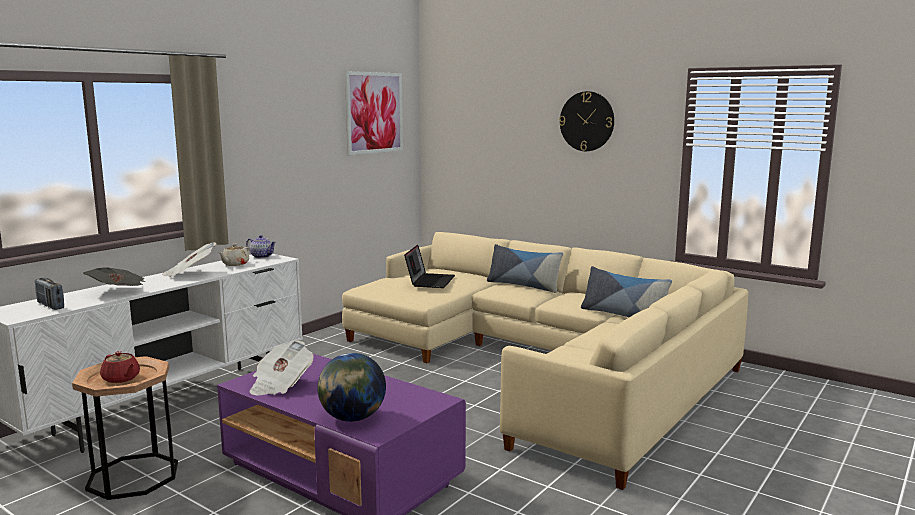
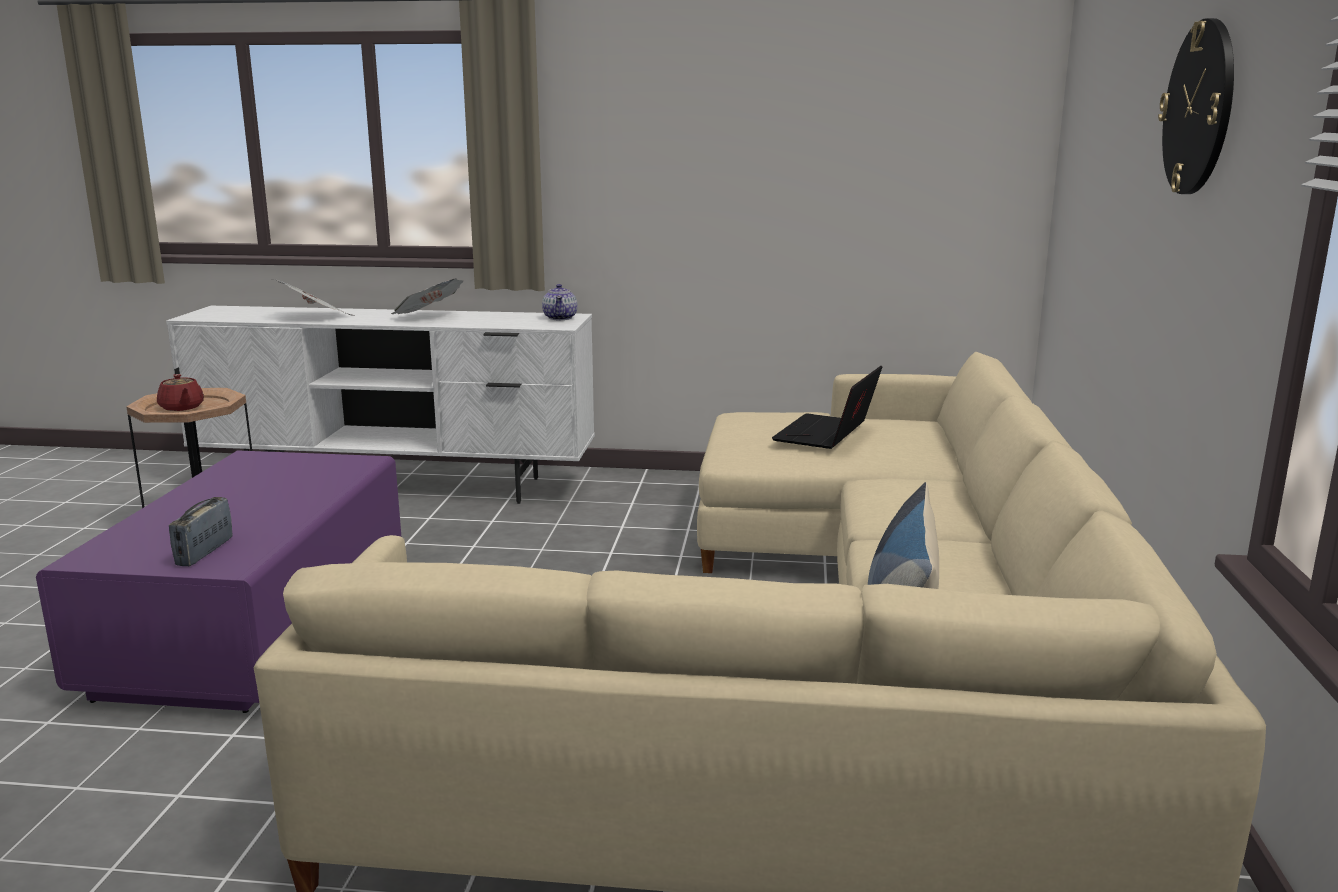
camera: 60 degrees right, 5 degrees up
radio [35,278,64,310] -> radio moved to [169,497,233,566]
red teapot [100,351,140,383] -> red teapot turned 45 degrees counterclockwise [157,374,204,411]
beige teapot [218,244,250,266] -> none
newspaper [250,341,313,395] -> none
globe [317,353,386,422] -> none
picture [345,71,403,155] -> none
laptop [404,245,455,288] -> laptop turned 135 degrees clockwise [772,366,882,449]
pillow [487,244,563,293] -> none

